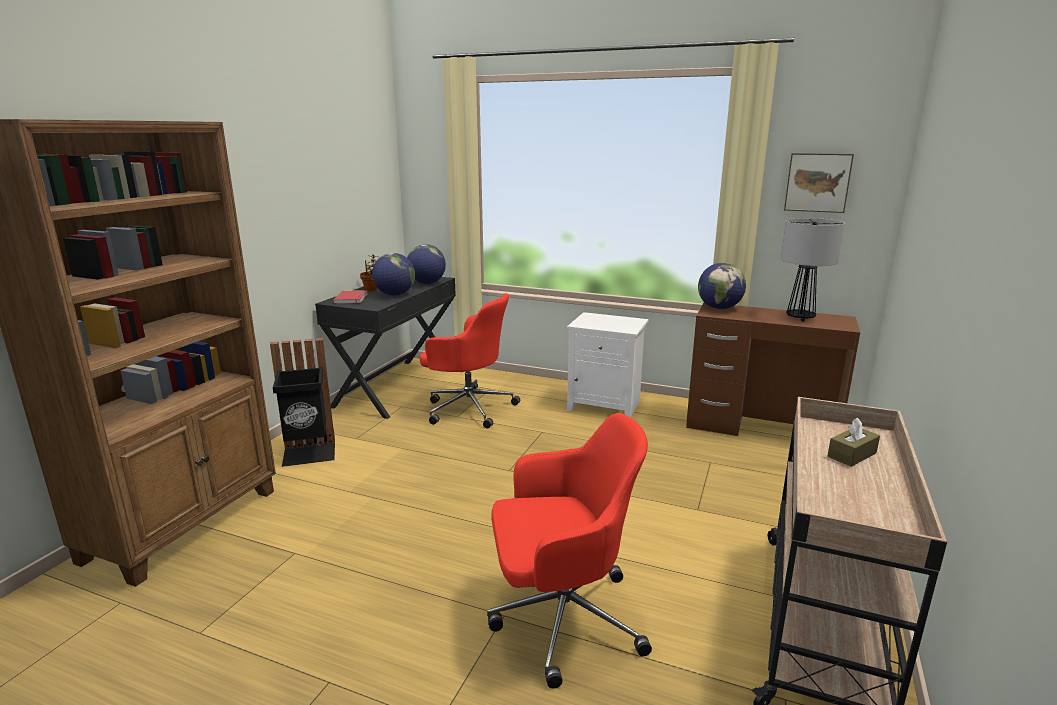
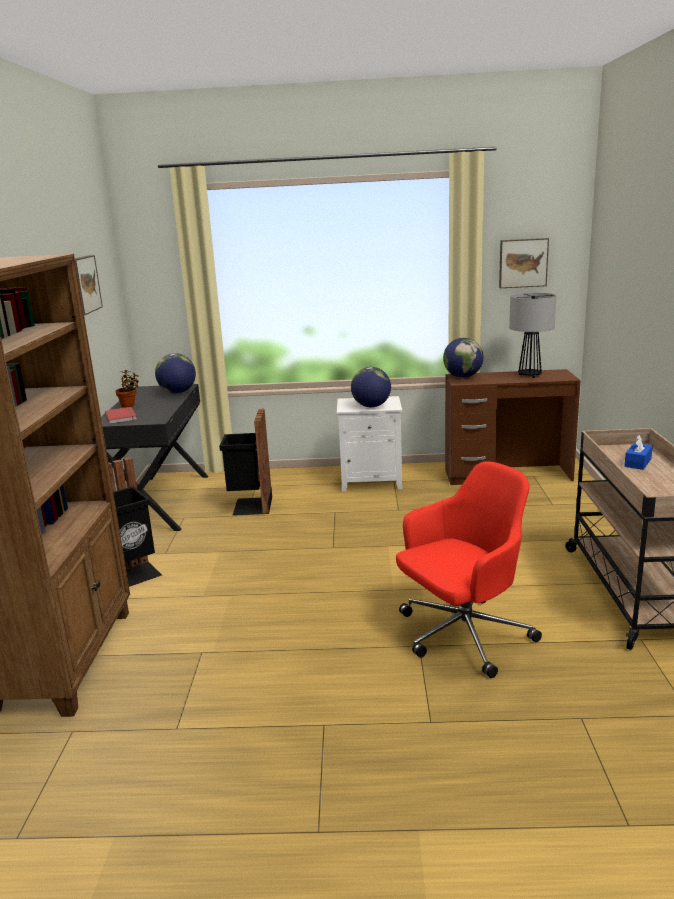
camera: 20 degrees left, 0 degrees up
globe [372,253,415,296] -> globe moved to [351,367,391,407]
red office chair [420,293,520,429] -> black trash can [219,409,272,516]
brown tissue box [828,417,880,467] -> blue tissue box [624,435,653,470]
none -> picture [75,255,103,315]

